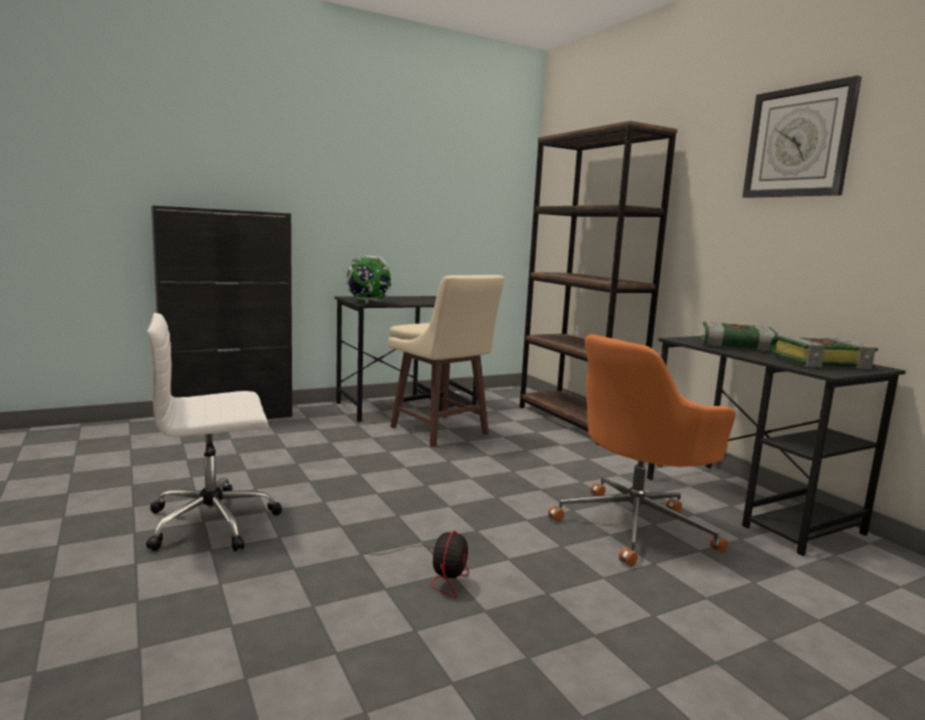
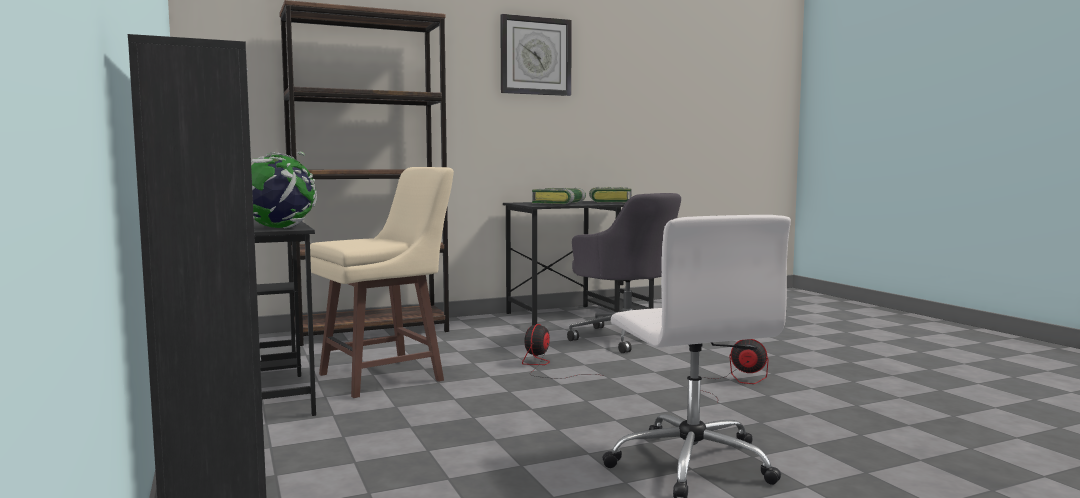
camera: 85 degrees left, 5 degrees down
orange office chair [548,334,736,567] -> grey office chair [567,193,681,353]
none -> fan [522,324,598,379]

